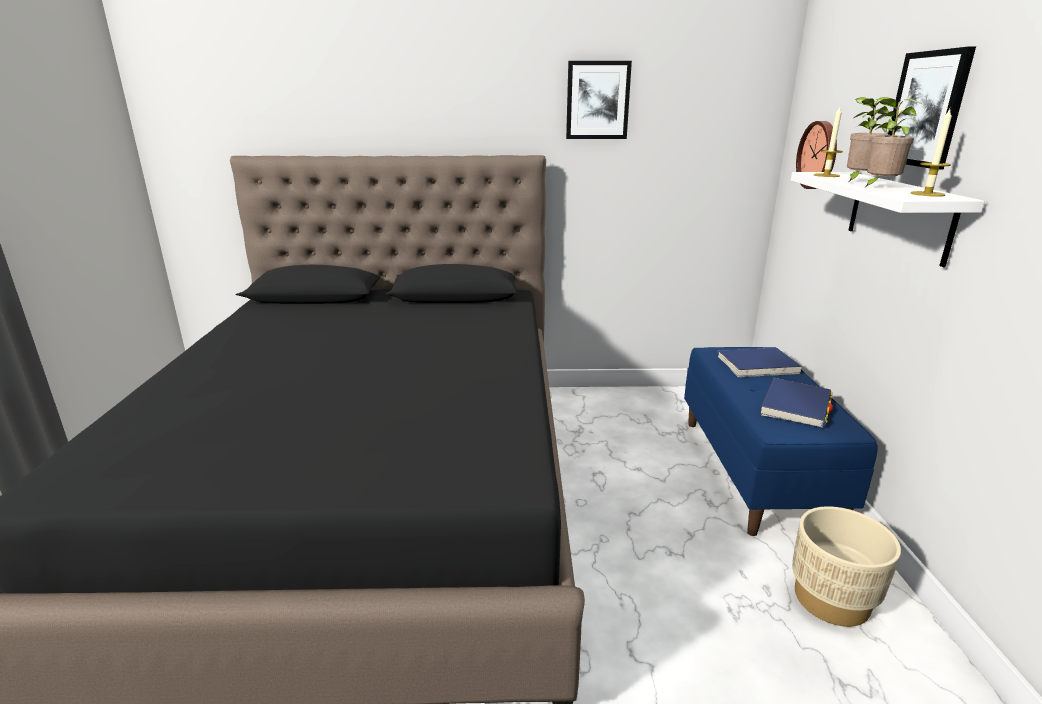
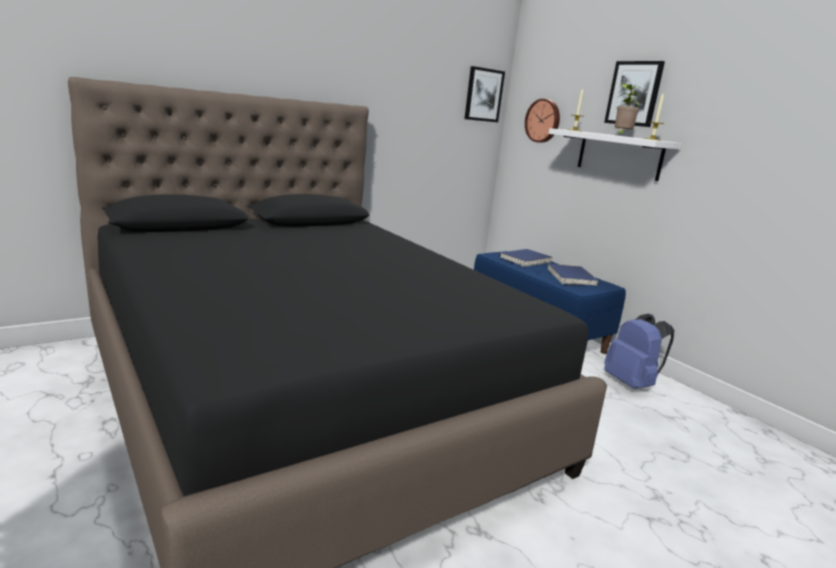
camera: 35 degrees left, 5 degrees down
picture [566,61,632,139] -> picture moved to [464,66,505,122]
beige planter [792,506,901,627] -> blue backpack [604,313,674,389]
potted plant [847,97,892,181] -> none

